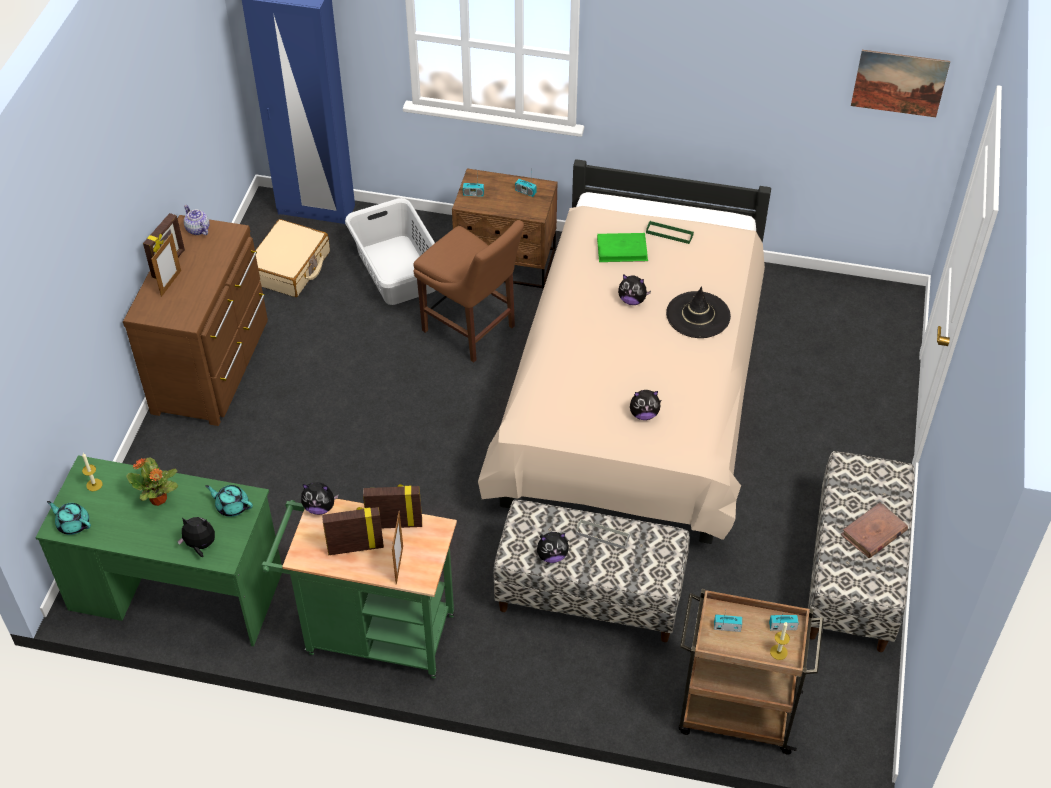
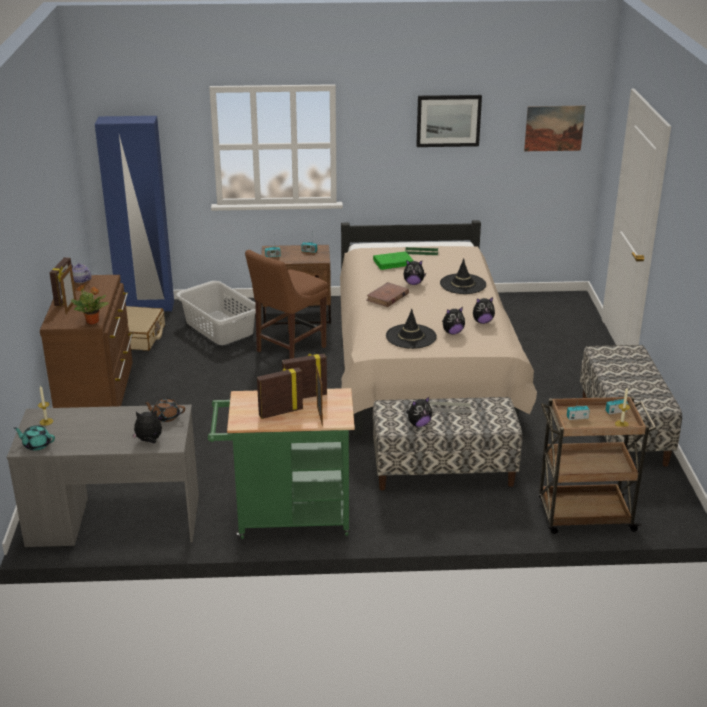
camera: 15 degrees left, 20 degrees down
green desk [35,455,282,646] -> grey desk [7,405,199,547]
potted plant [126,457,178,506] -> potted plant moved to [71,284,109,324]
turquoise teapot [205,485,253,517] -> brown teapot [143,398,185,422]
plush toy [301,482,339,515] -> plush toy moved to [473,297,495,324]
brown chair [413,220,524,362] -> brown chair turned 105 degrees clockwise [245,250,328,359]
brown book [840,502,908,558] -> brown book moved to [366,282,409,307]
none -> black hat [386,309,437,349]
none -> picture [416,95,482,147]

